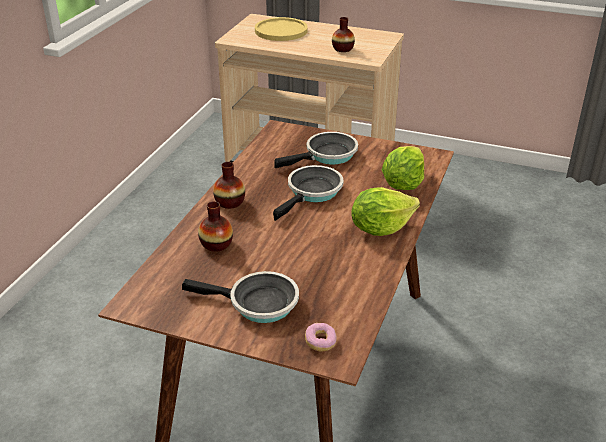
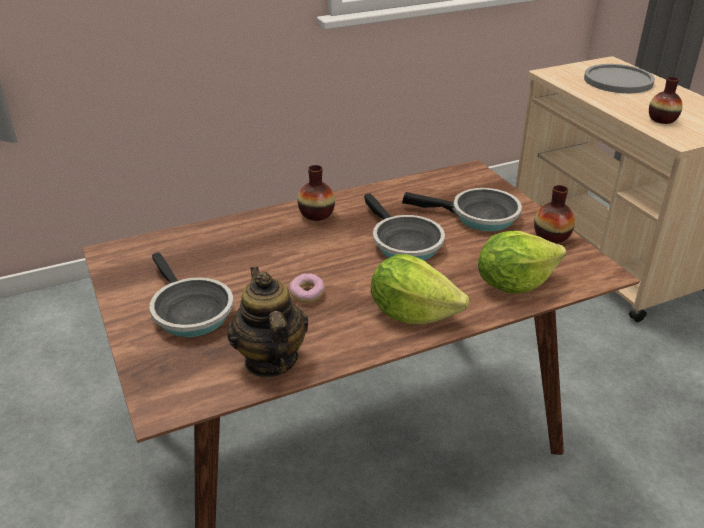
camera: 45 degrees right, 0 degrees up
vase [198,201,233,252] -> vase moved to [534,185,575,243]
yellow plate [255,17,308,41] -> grey plate [584,64,655,93]
frying pan [273,165,343,221] -> frying pan turned 75 degrees clockwise [364,193,445,261]
donut [305,323,337,351] -> donut moved to [289,274,325,303]
none -> teapot [227,266,308,377]

